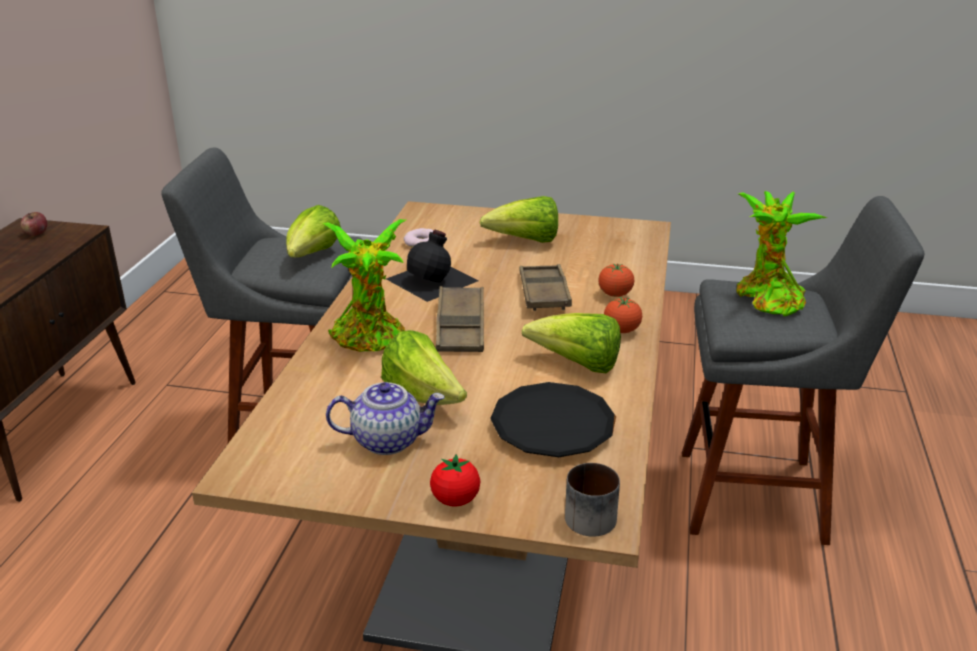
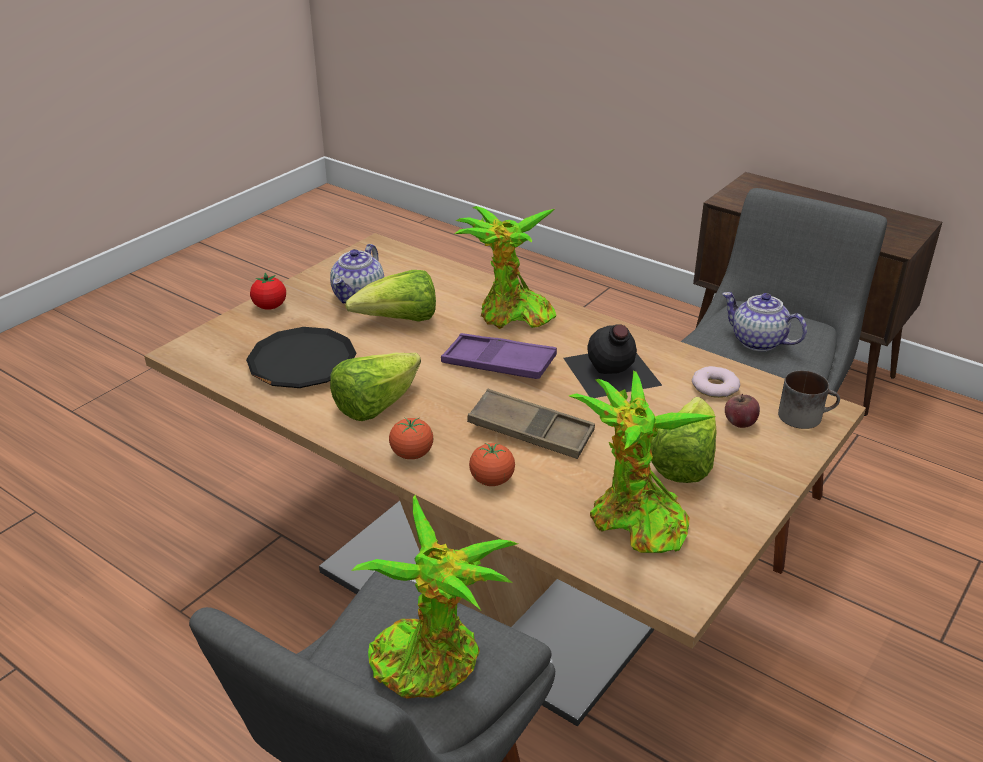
camera: 115 degrees right, 5 degrees up
apple [21,212,47,236] -> apple moved to [725,393,760,428]
lettuce [286,205,341,257] -> teapot [722,292,807,351]
brown tray [436,286,484,352] -> purple tray [441,333,557,379]
mug [565,463,620,537] -> mug moved to [778,370,840,429]
none -> potted plant [569,371,716,553]

